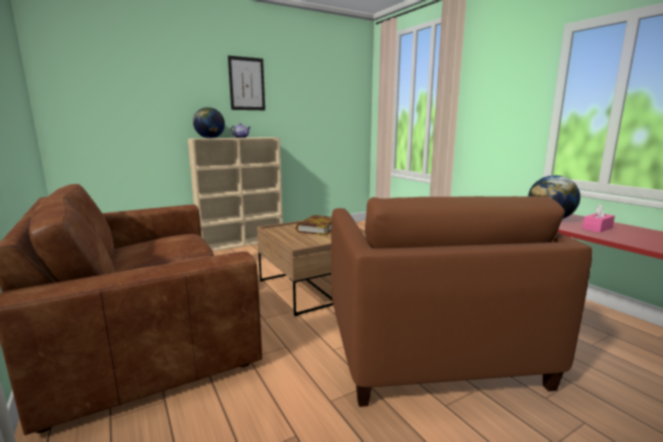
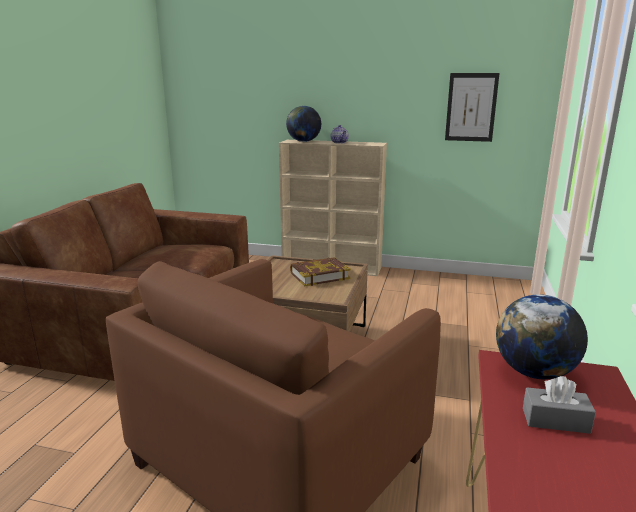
camera: 45 degrees right, 5 degrees up
picture [228,56,265,110] -> picture moved to [445,73,500,142]
pink tissue box [582,203,615,233] -> grey tissue box [523,376,596,434]

